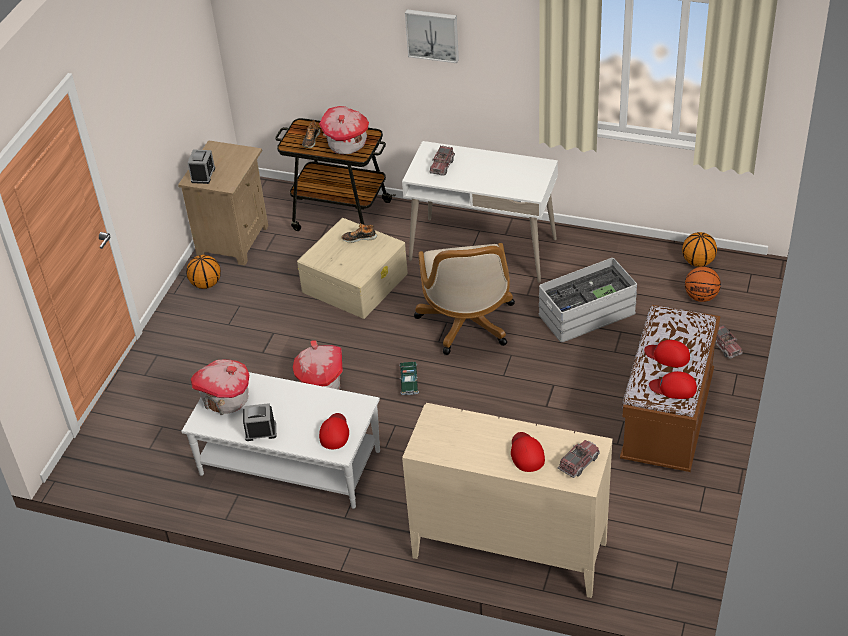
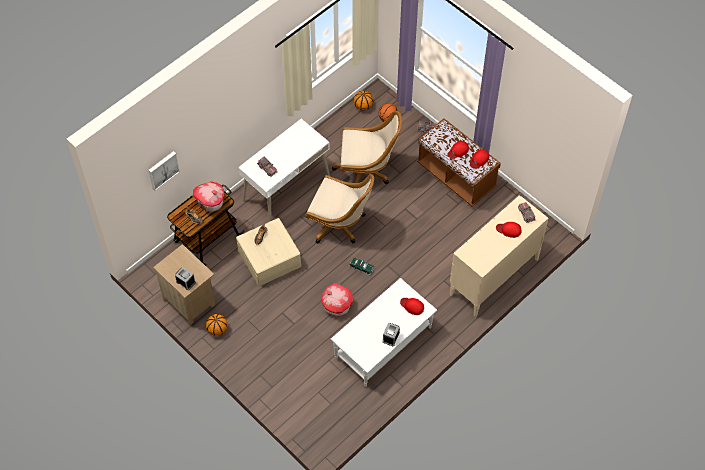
camera: 65 degrees left, 15 degrees up
toy house [191,360,249,415] -> none
picture [405,9,459,63] -> picture moved to [148,151,180,191]
grey storage box [539,258,637,342] -> office chair [332,111,402,184]

